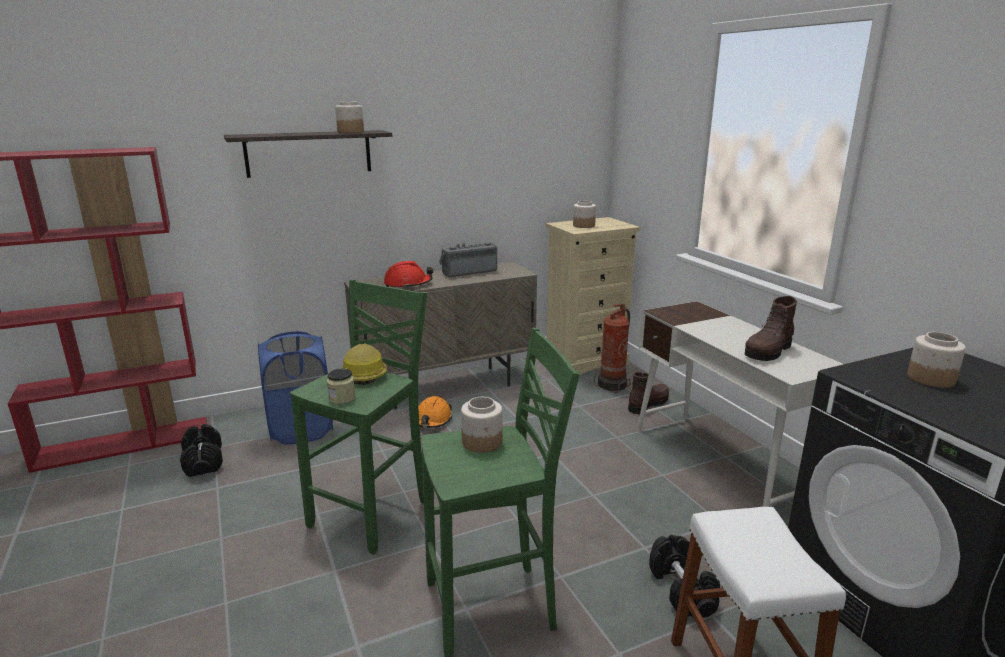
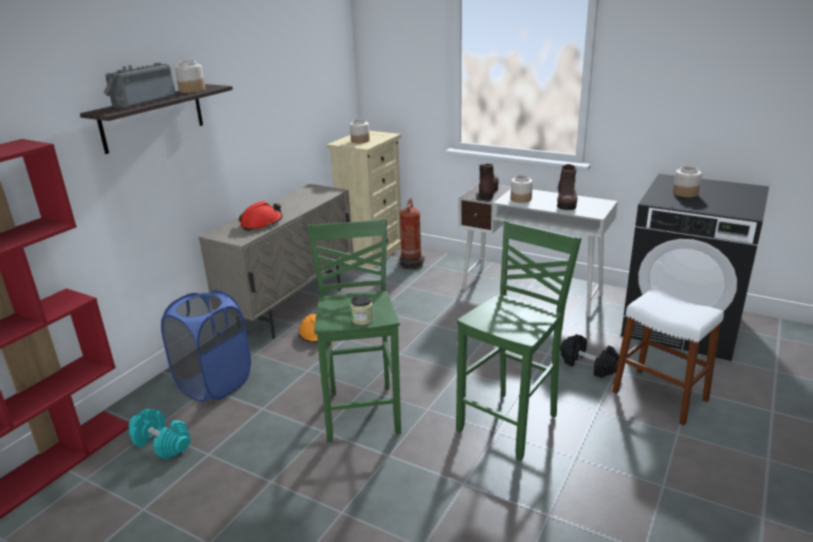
camera: 35 degrees left, 5 degrees up
black dumbbell [180,424,223,477] -> turquoise dumbbell [129,409,190,460]
hard hat [342,343,387,385] -> none
radio [439,242,497,277] -> radio moved to [104,62,175,109]
jar [461,397,503,453] -> jar moved to [511,175,533,203]
brown boot [628,372,669,414] -> brown boot moved to [479,164,499,200]

